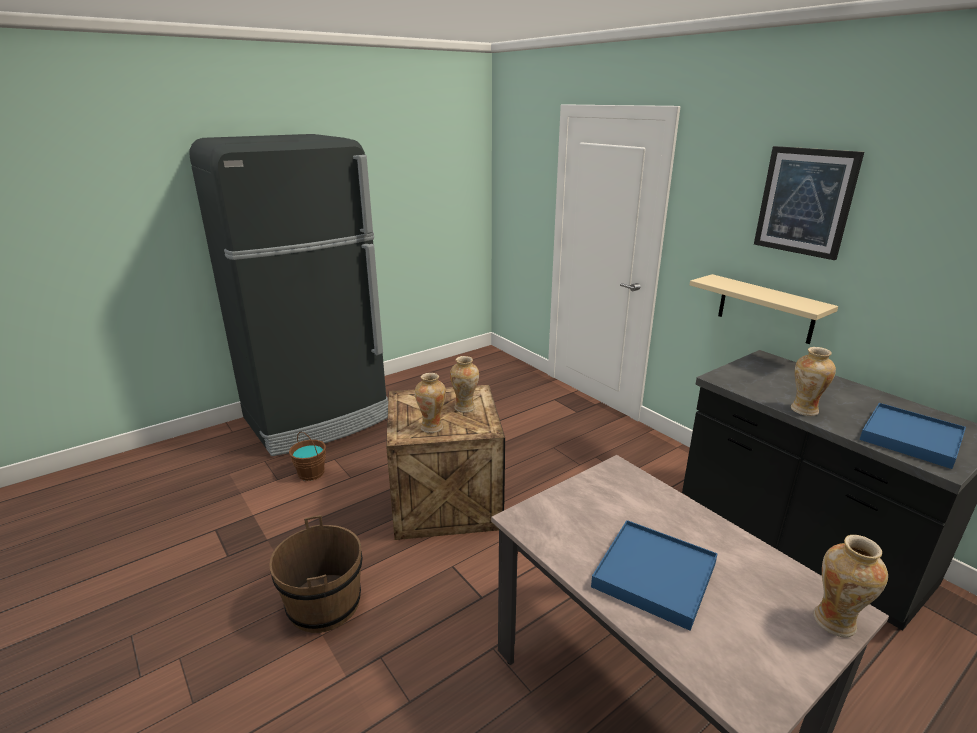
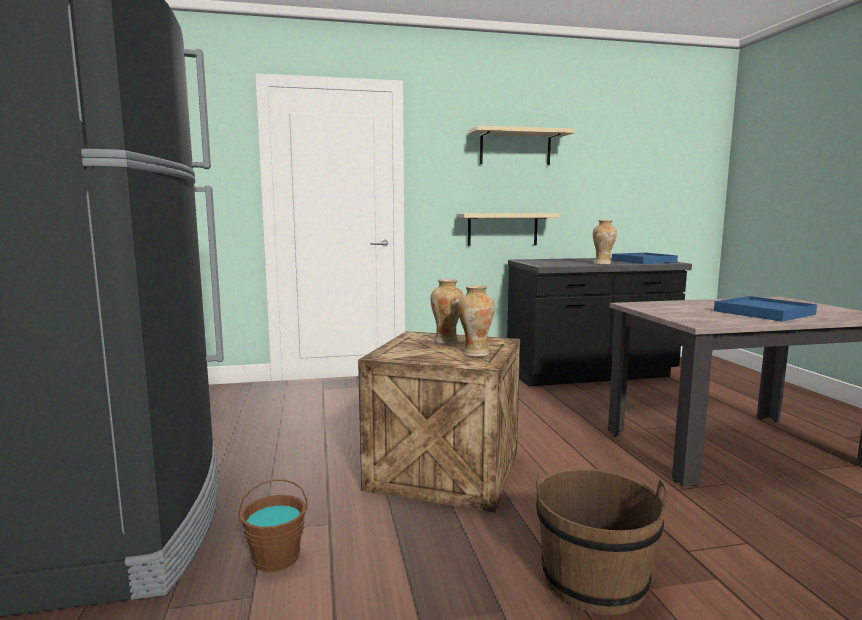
camera: 65 degrees left, 15 degrees down
picture [754,146,864,260] -> beige shelf [468,125,575,165]
vase [813,535,888,637] -> none

